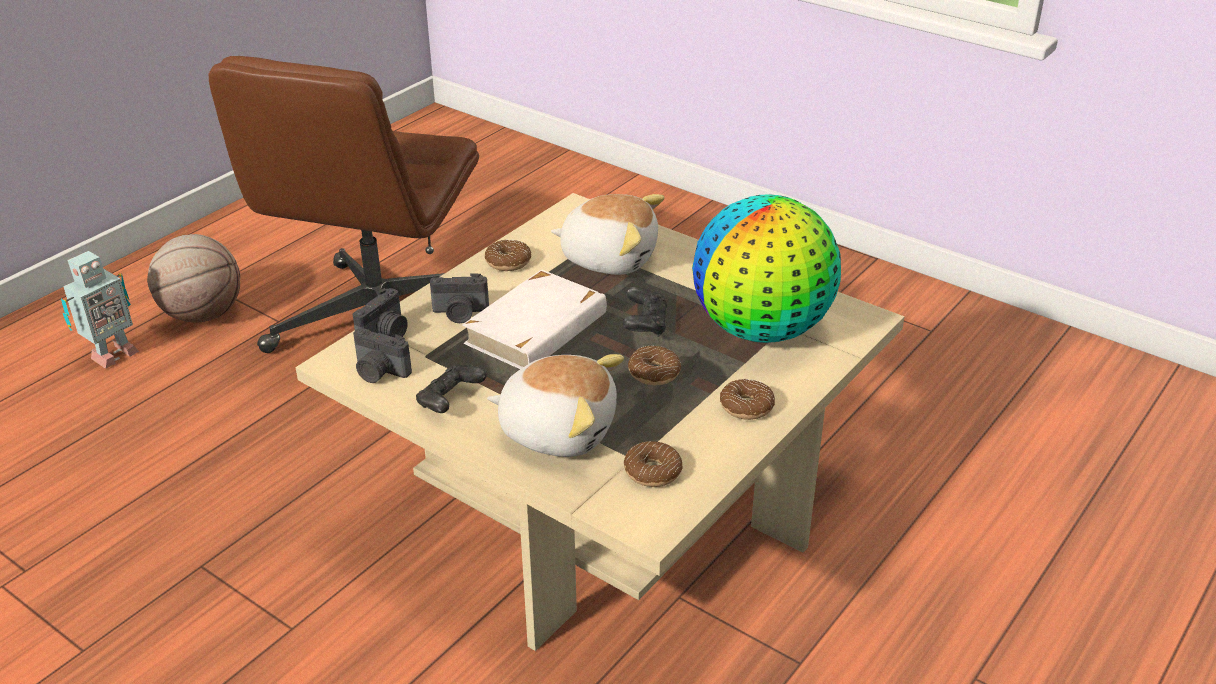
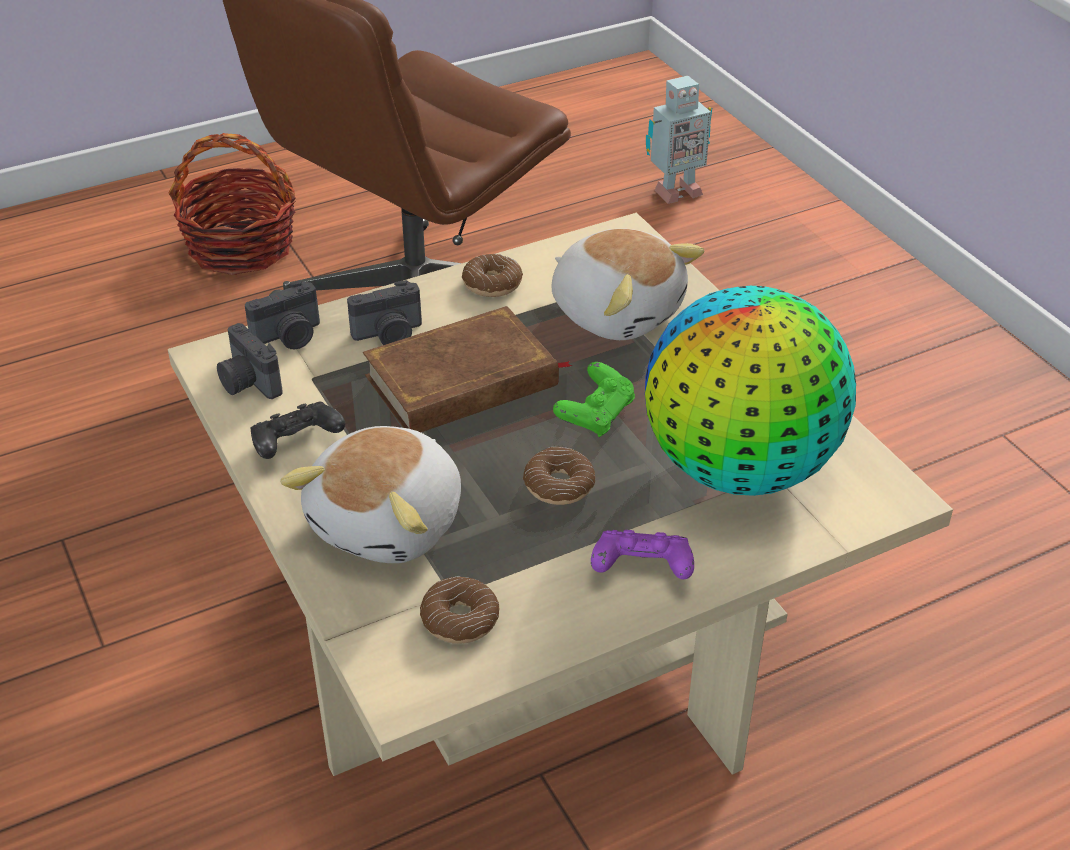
camera: 25 degrees right, 5 degrees up
toy robot [61,251,139,369] -> toy robot moved to [646,76,713,204]
basketball [147,234,240,323] -> basket [169,133,296,275]
camera [430,273,489,323] -> camera turned 45 degrees counterclockwise [347,280,422,345]
white book [462,269,607,369] -> brown book [363,306,572,432]
plush toy [487,354,624,457] -> plush toy turned 75 degrees clockwise [280,426,461,563]
black game controller [623,287,667,337] -> green game controller [553,362,635,437]
donut [720,379,775,420] -> purple game controller [591,530,694,579]

